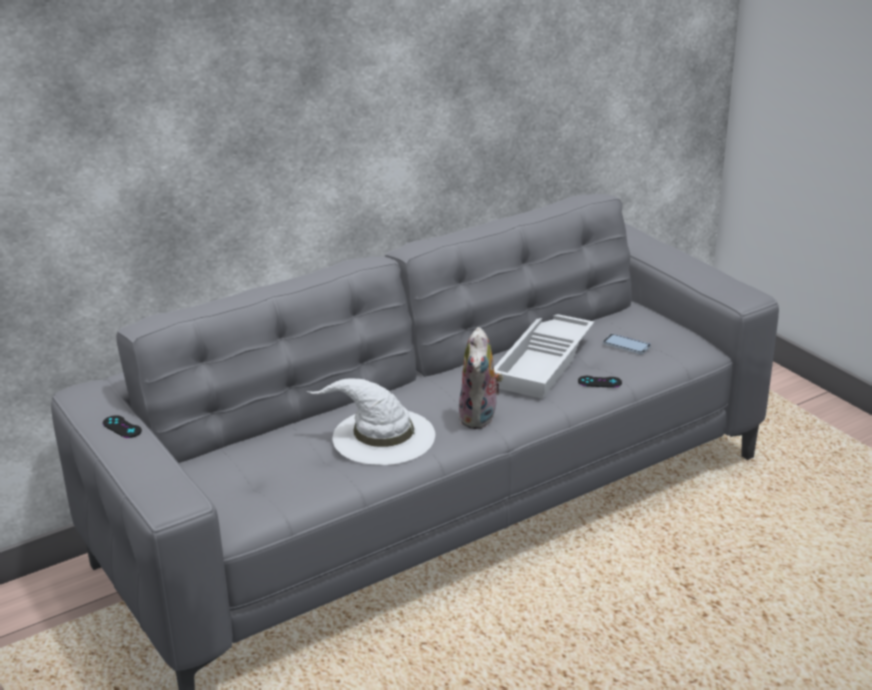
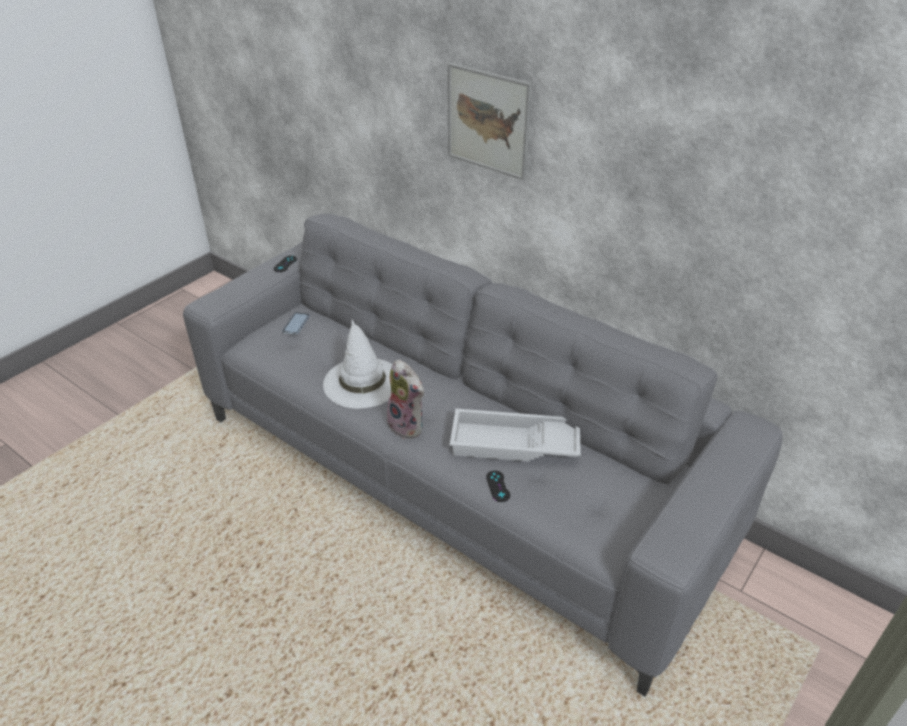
camera: 70 degrees right, 10 degrees up
plush toy [459,327,503,429] -> plush toy turned 120 degrees counterclockwise [387,359,425,439]
phone [603,334,651,354] -> phone moved to [282,312,310,335]
none -> picture [448,62,532,180]

